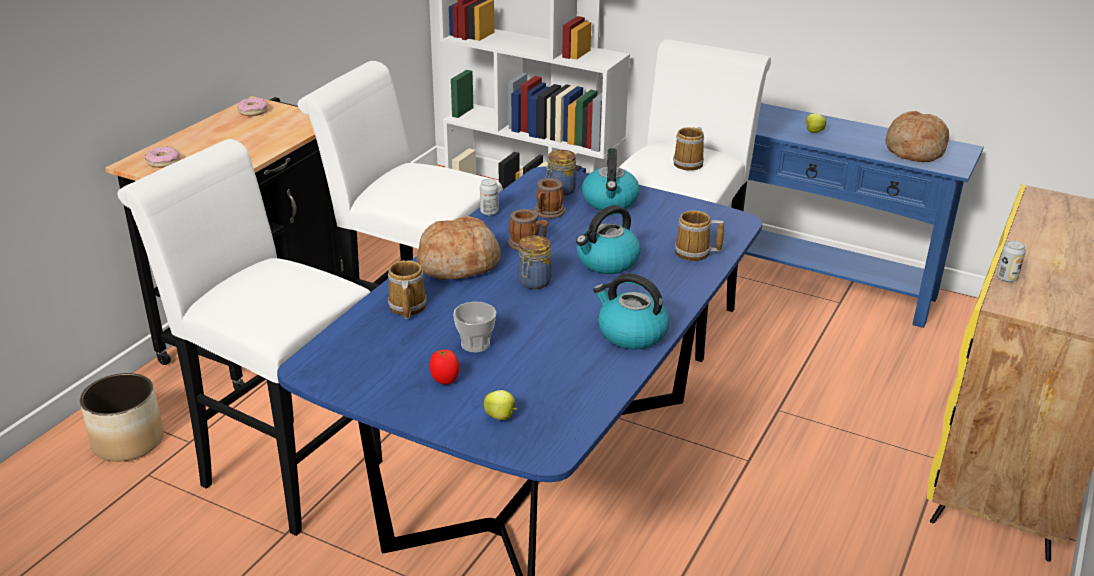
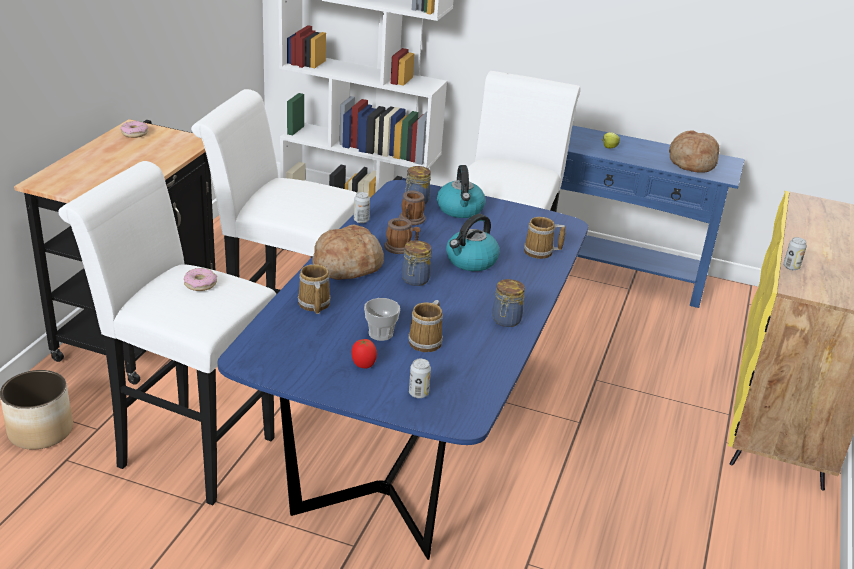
camera: 10 degrees left, 0 degrees up
donut [145,146,180,168] -> donut moved to [184,268,217,291]
apple [484,390,517,420] -> can [409,359,431,398]
kettle [593,273,669,350] -> jar [492,279,525,327]
mug [673,127,704,170] -> mug moved to [408,300,443,352]

